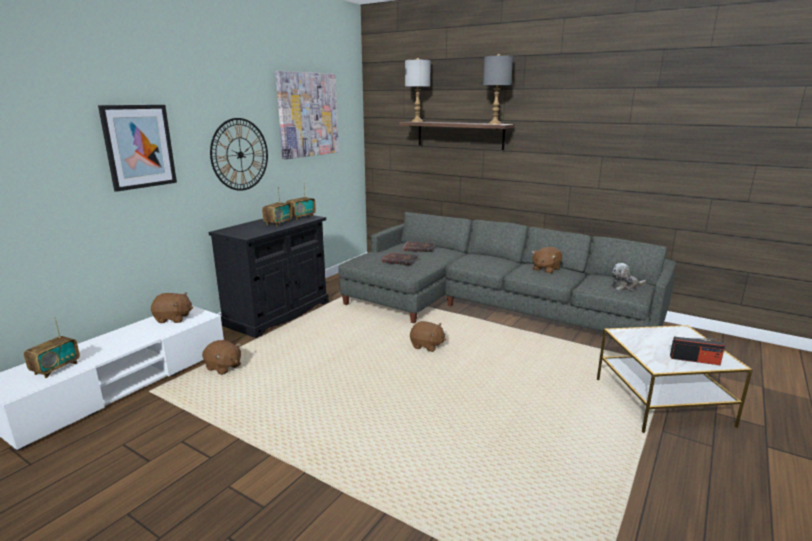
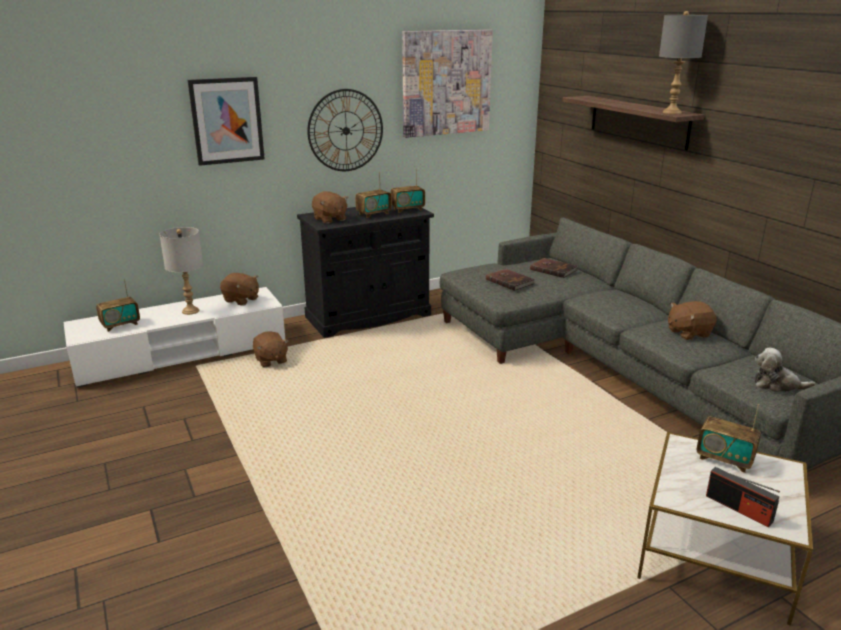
camera: 30 degrees right, 5 degrees up
grey table lamp [405,58,431,122] -> grey table lamp moved to [159,227,203,315]
brown plush toy [410,321,446,352] -> brown plush toy moved to [312,191,348,224]
none -> radio [697,404,761,473]

